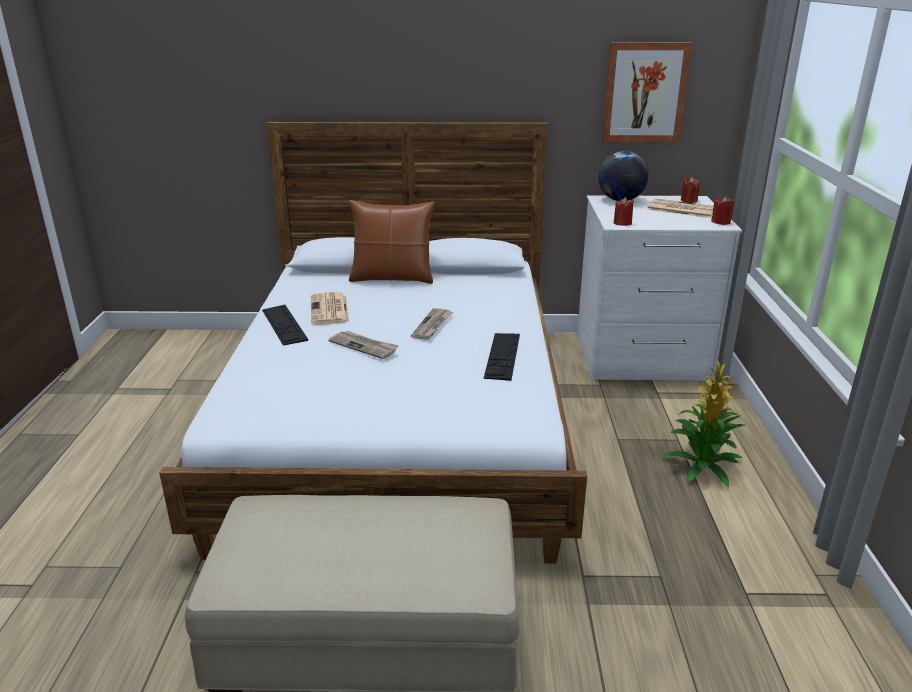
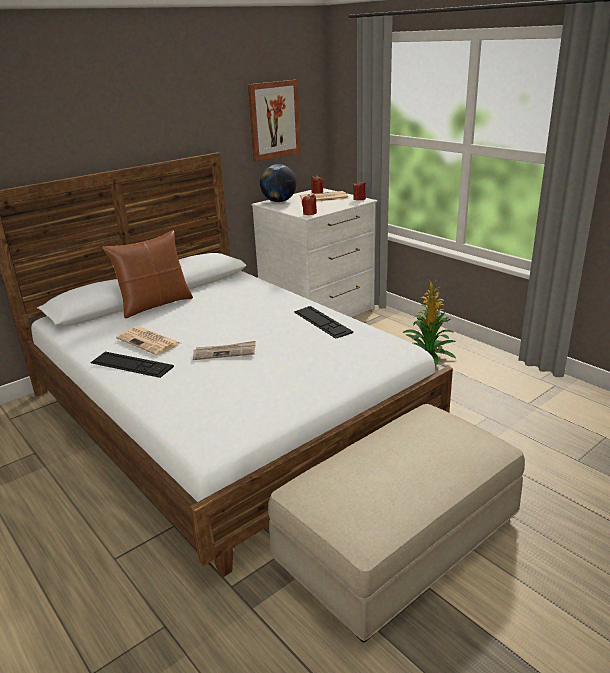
camera: 40 degrees left, 0 degrees up
newspaper [411,308,453,340] -> none

